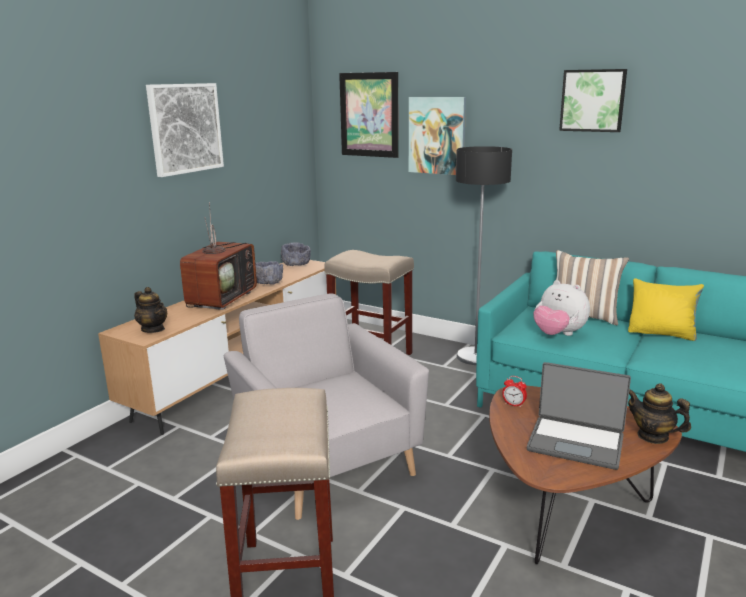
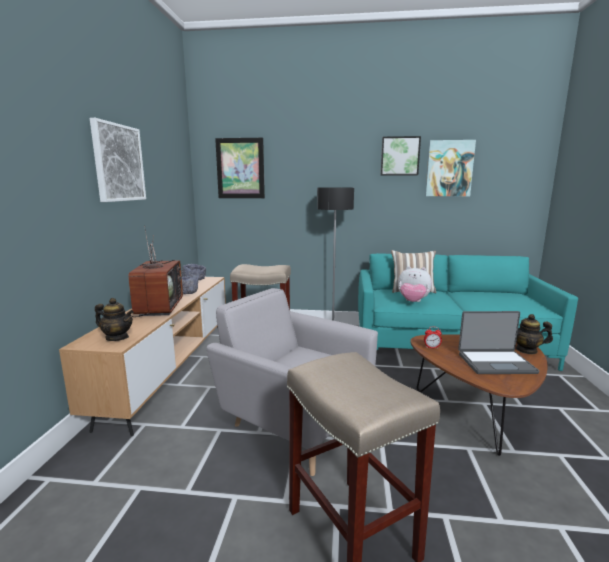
camera: 25 degrees left, 5 degrees down
picture [409,97,466,175] -> picture moved to [425,140,476,196]
yellow pillow [628,278,704,341] -> none

